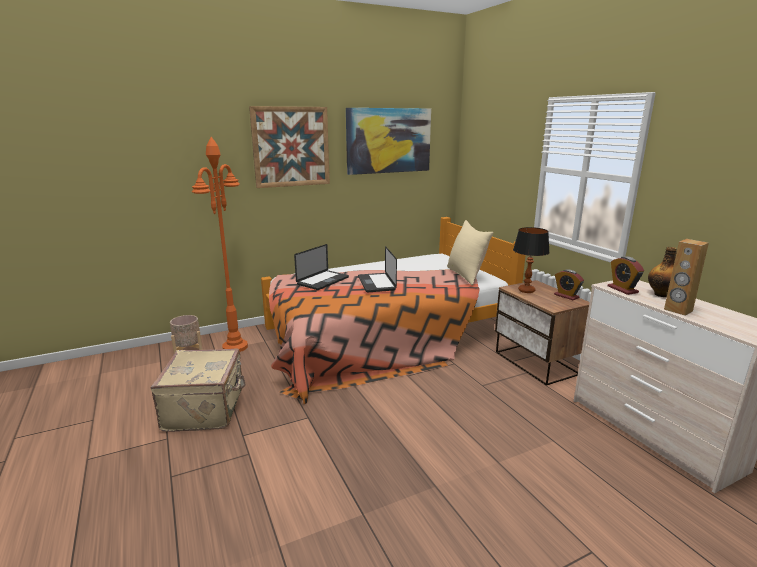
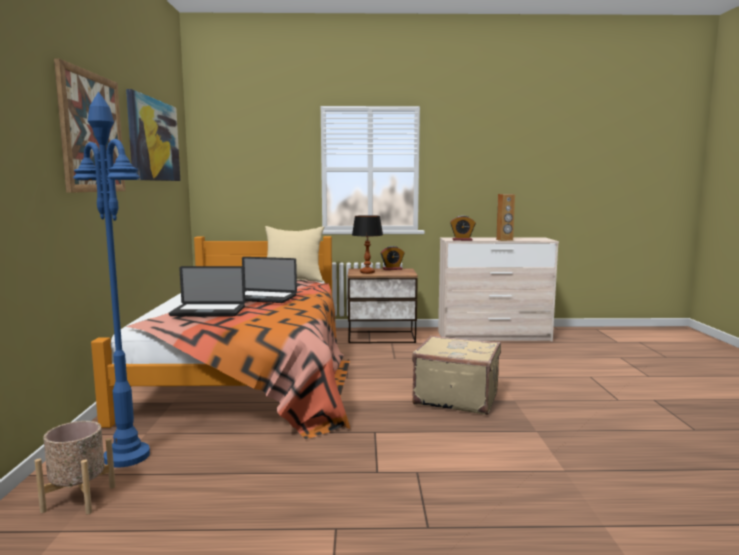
camera: 65 degrees left, 10 degrees down
beige suitcase [151,349,246,432] -> beige suitcase moved to [412,335,501,415]
orange floor lamp [192,137,248,352] -> blue floor lamp [73,92,150,468]
laptop [294,244,349,290] -> laptop turned 120 degrees clockwise [169,266,245,316]
bottle [648,247,677,297] -> none

